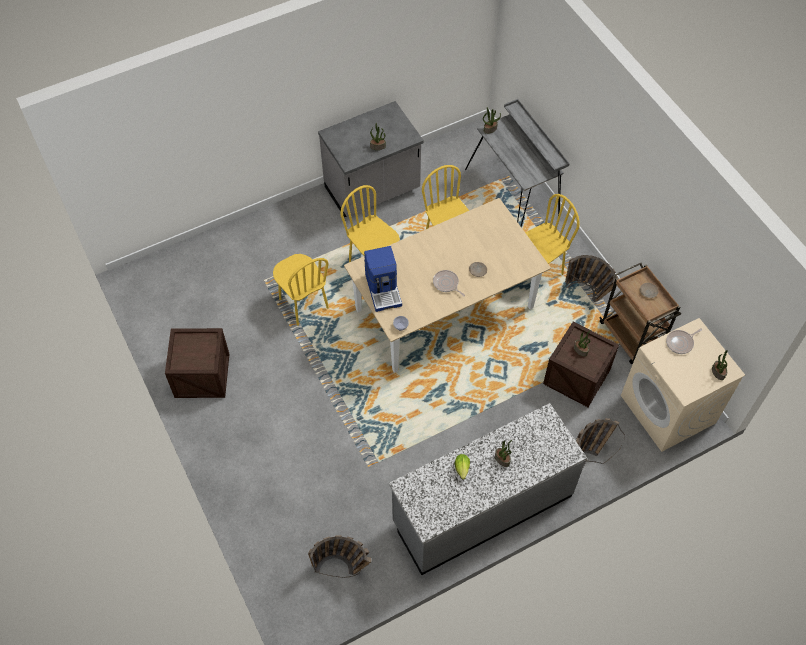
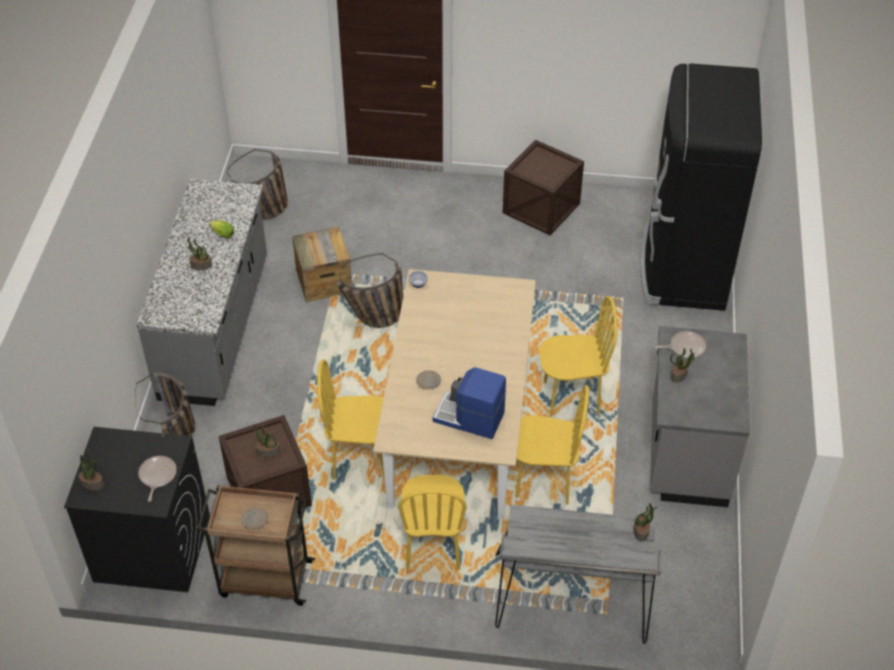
camera: 125 degrees right, 10 degrees down
yellow chair [273,254,329,326] -> yellow chair moved to [317,359,385,480]
coffee machine [364,246,402,312] -> coffee machine moved to [433,367,506,439]
frying pan [433,270,465,296] -> frying pan moved to [654,331,706,358]
basket [565,255,618,302] -> basket moved to [336,253,403,328]
beige washing machine [621,318,745,452] -> black washing machine [64,427,210,592]
none -> crate [292,227,352,302]
none -> black fridge [640,63,762,311]

